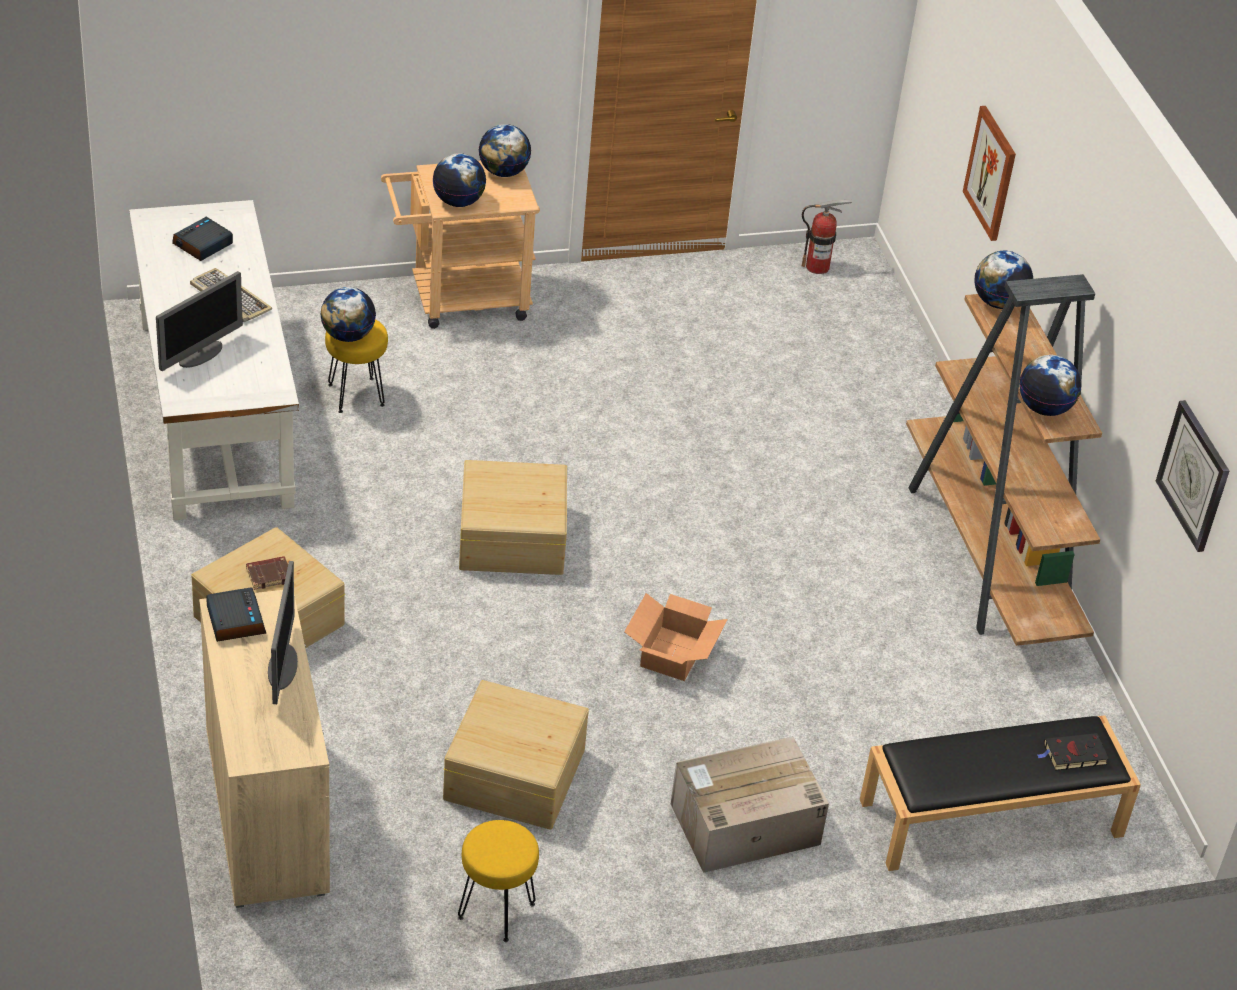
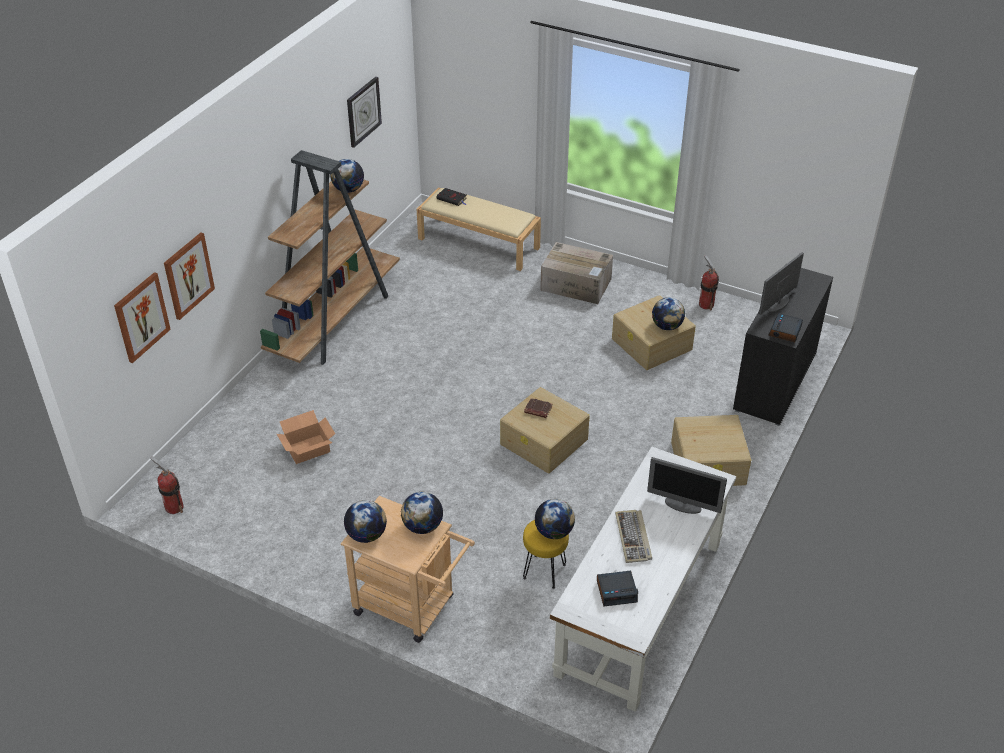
camera: 135 degrees left, 0 degrees up
monitor [156,271,243,371] -> monitor turned 150 degrees counterclockwise [647,457,727,514]
beige cabinet [199,590,330,908] -> black cabinet [733,263,833,426]
brown book [246,556,288,590] -> brown book moved to [524,398,553,418]
yellow stool [458,820,539,942] -> fire extinguisher [699,255,719,310]
cardboard box [624,593,728,681] -> cardboard box moved to [277,410,335,464]
black bench [860,715,1141,871] -> beige bench [417,188,541,271]
globe [974,251,1033,309] -> globe moved to [652,298,685,330]
none -> picture [114,272,171,363]

